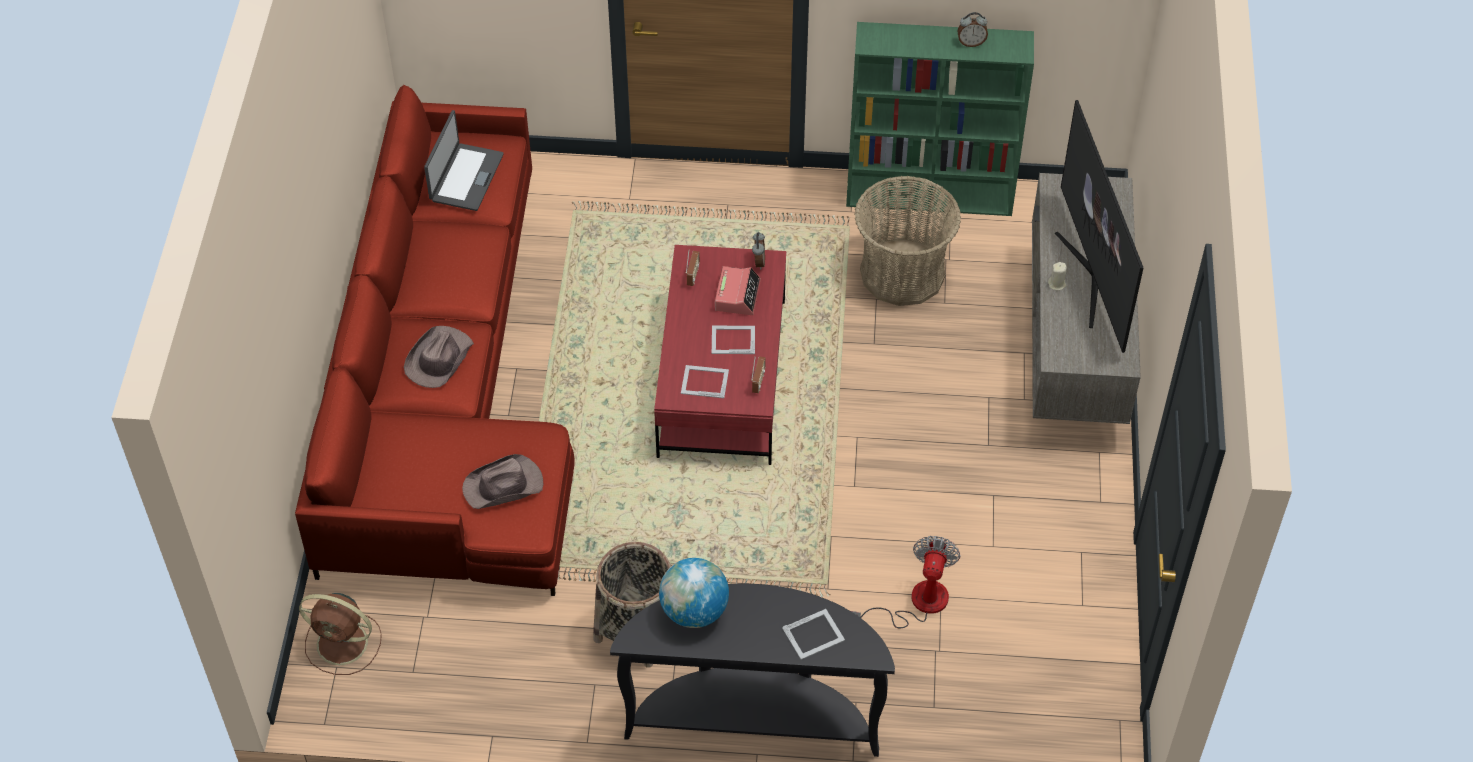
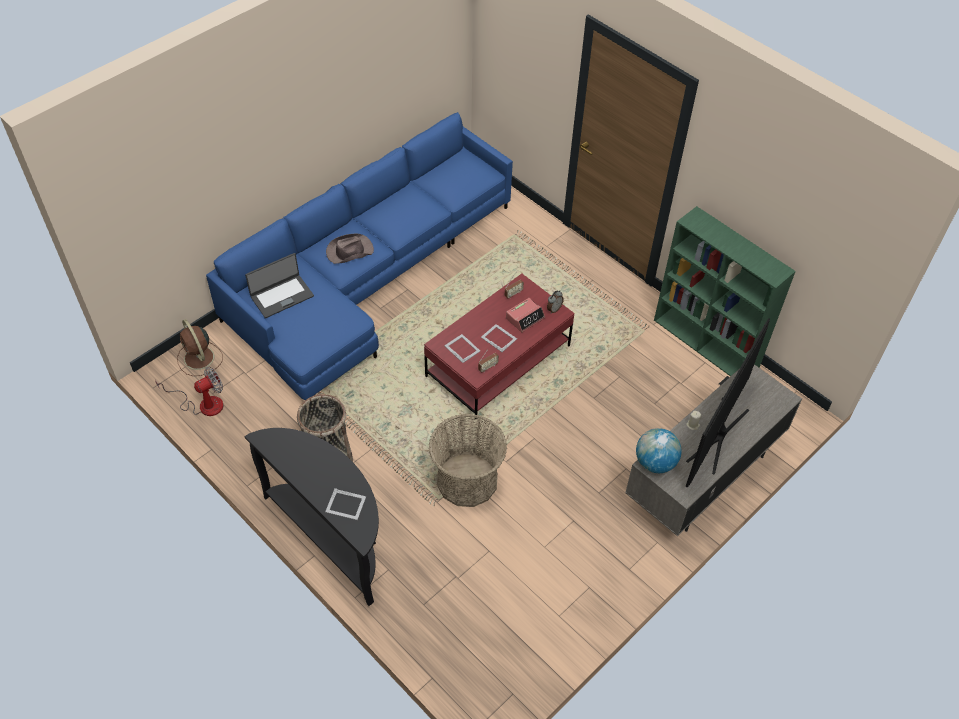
camera: 40 degrees right, 0 degrees up
red sofa [295,85,575,596] -> blue sofa [206,112,513,400]
laptop [424,110,504,211] -> laptop moved to [245,253,314,318]
brown hat [462,454,543,509] -> none
globe [659,558,729,628] -> globe moved to [636,428,682,473]
fan [851,536,961,628] -> fan moved to [155,367,223,416]
basket [854,176,961,306] -> basket moved to [429,414,507,507]
alarm clock [958,12,988,47] -> none

